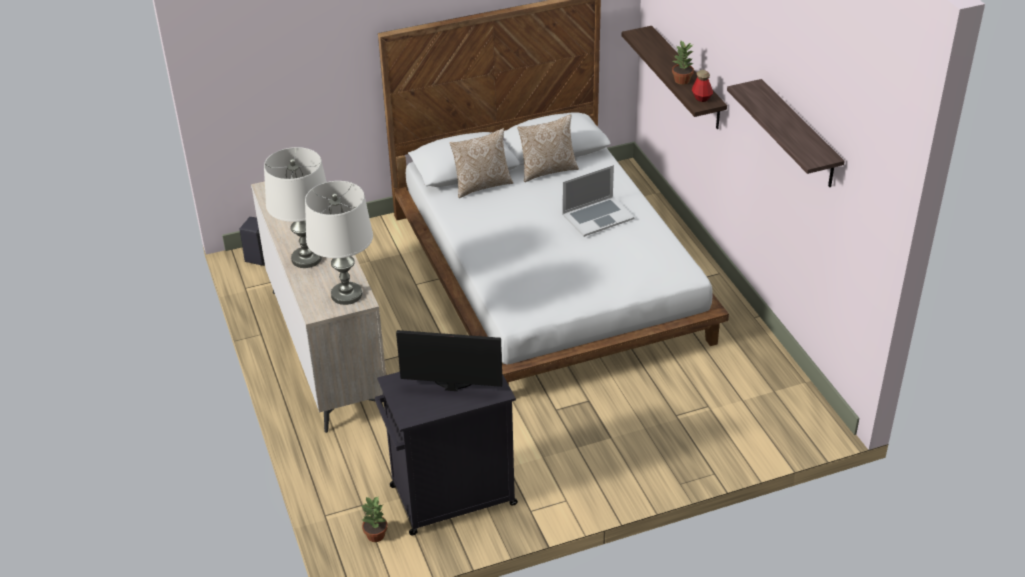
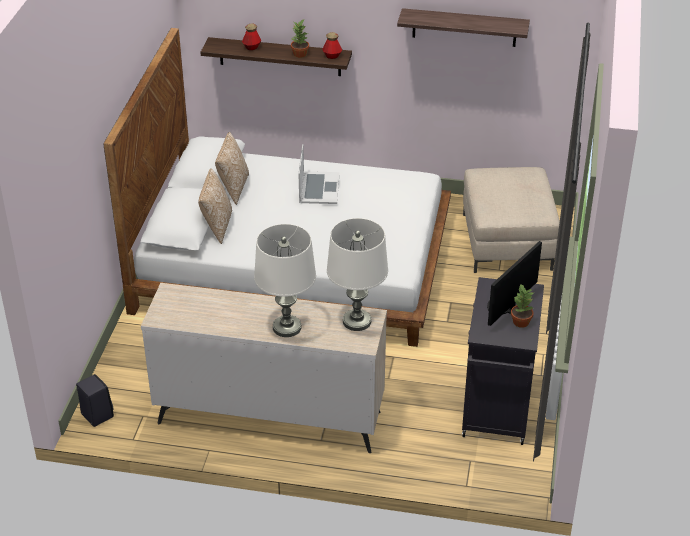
camera: 60 degrees left, 0 degrees up
potted plant [360,497,388,542] -> potted plant moved to [511,285,535,328]
none -> bottle [242,23,261,50]
none -> beige ottoman [463,167,560,273]

